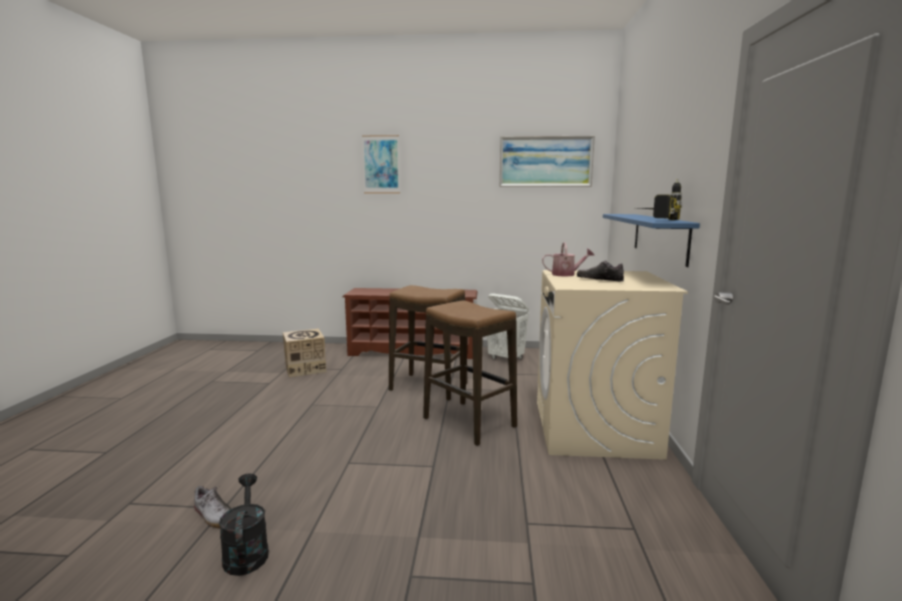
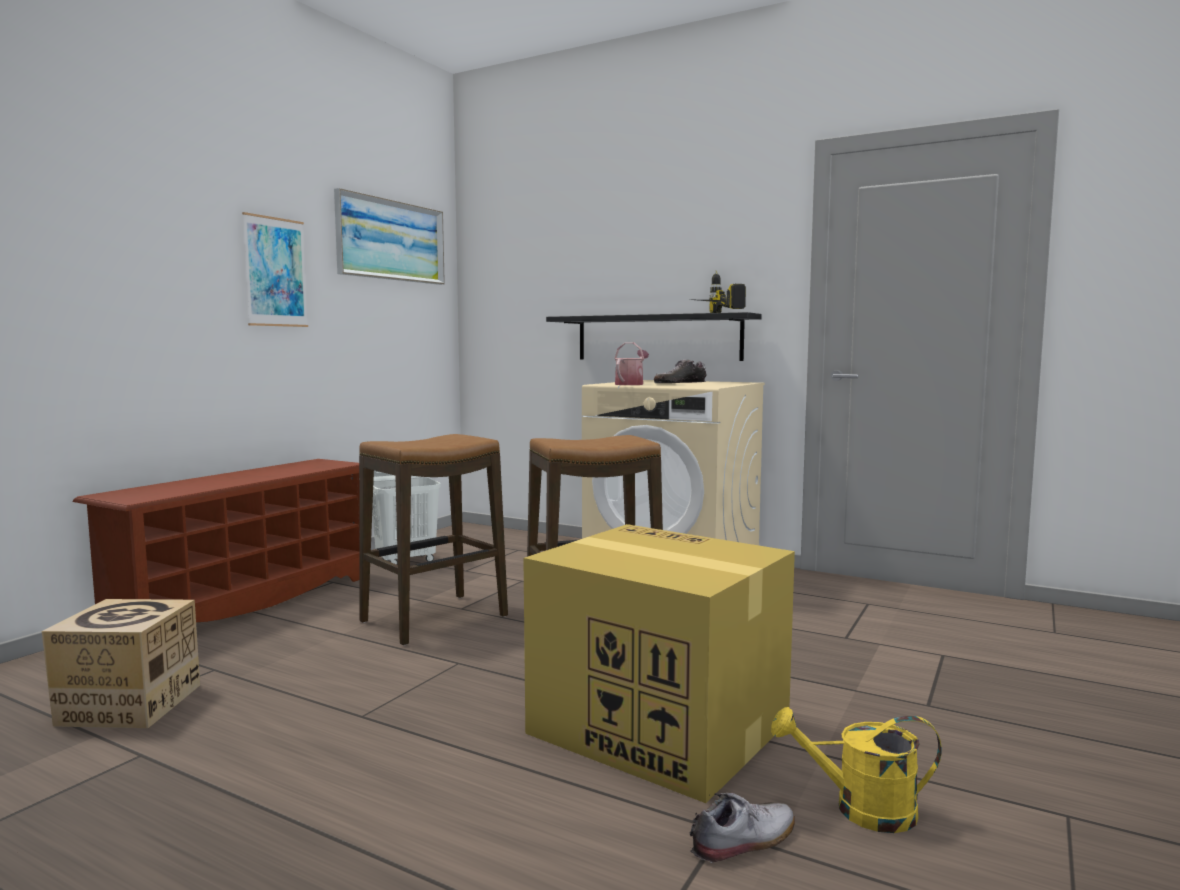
camera: 65 degrees left, 5 degrees down
black watering can [219,474,269,576] -> yellow watering can [771,707,942,833]
picture [362,135,400,193] -> picture moved to [242,212,308,327]
blue shelf [603,214,700,267] -> black shelf [546,312,762,361]
none -> cardboard box [523,524,795,803]

